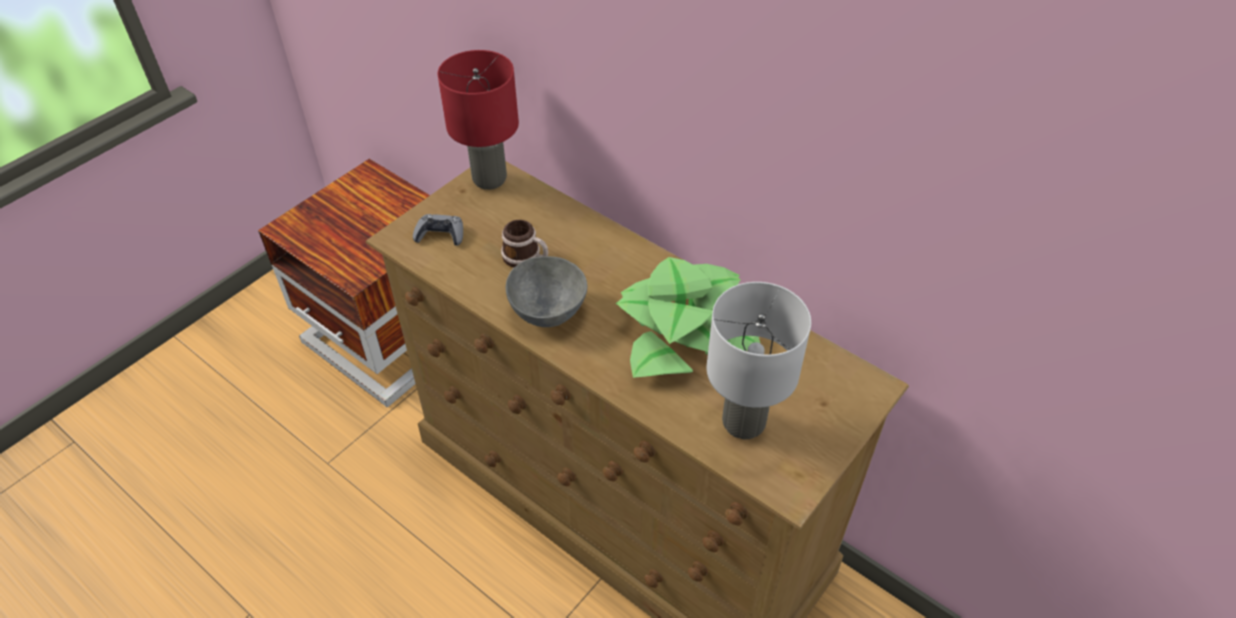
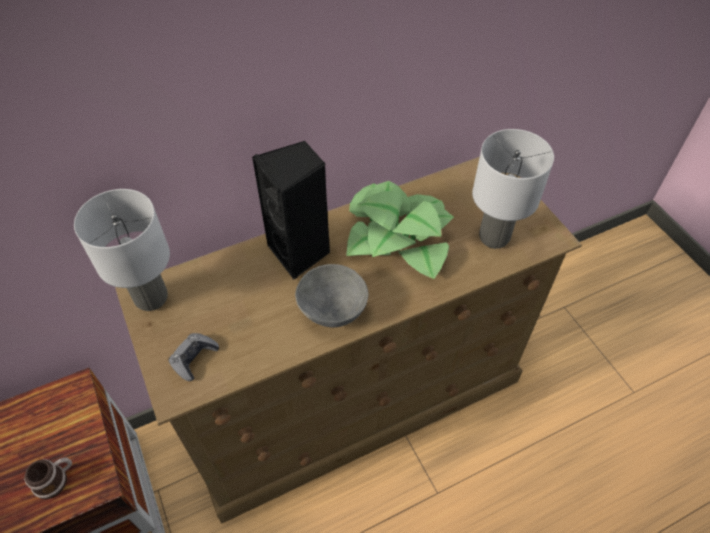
camera: 65 degrees left, 5 degrees up
red table lamp [438,50,519,190] -> white table lamp [74,189,170,311]
mug [501,220,548,267] -> mug moved to [24,458,72,499]
none -> black speaker [252,141,330,279]

